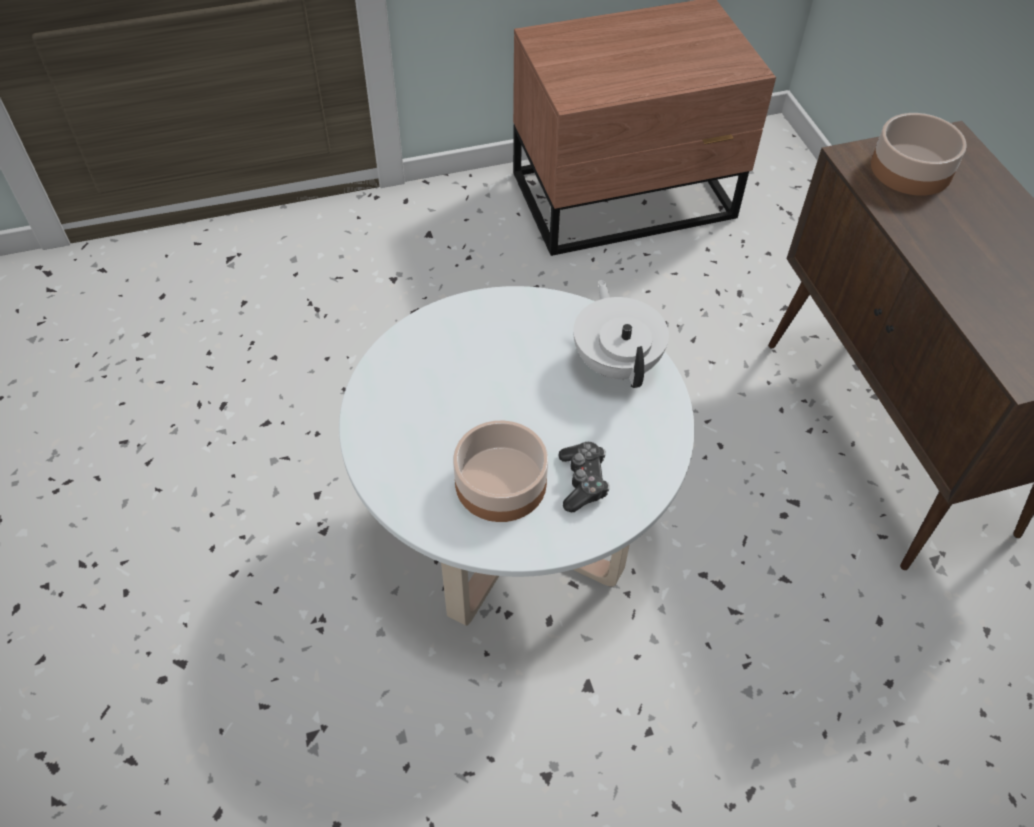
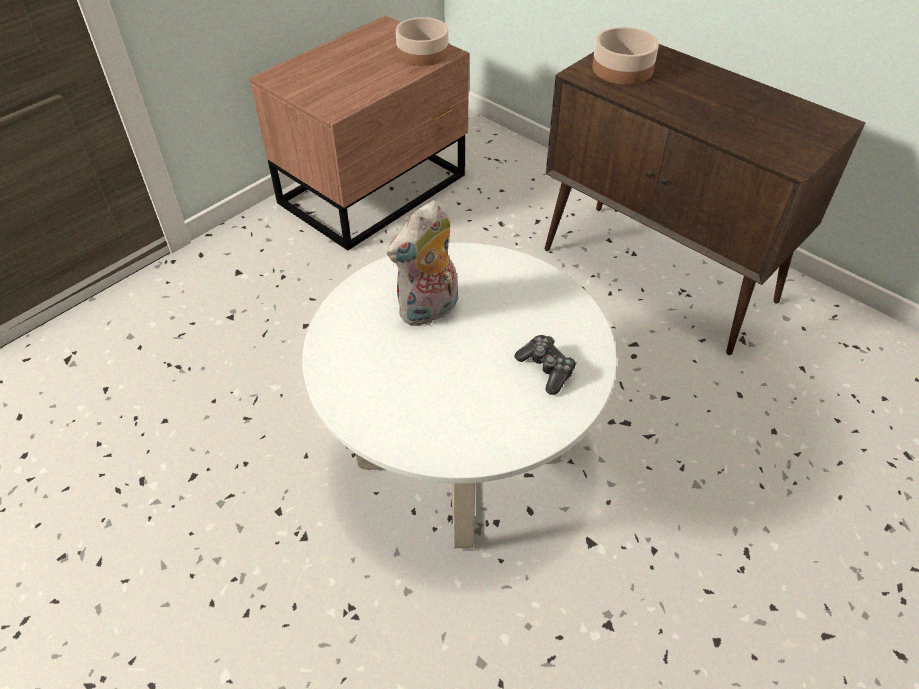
camera: 30 degrees left, 5 degrees down
bowl [453,420,548,522] -> bowl moved to [396,17,449,66]
white teapot [573,279,669,388] -> none
none -> plush toy [387,200,458,326]

